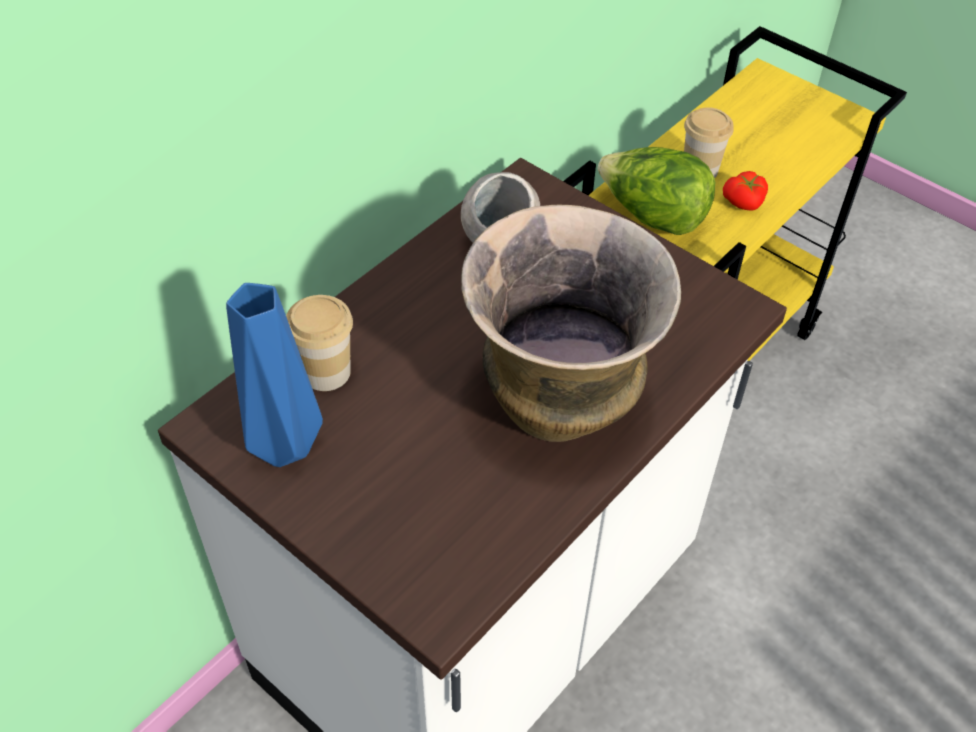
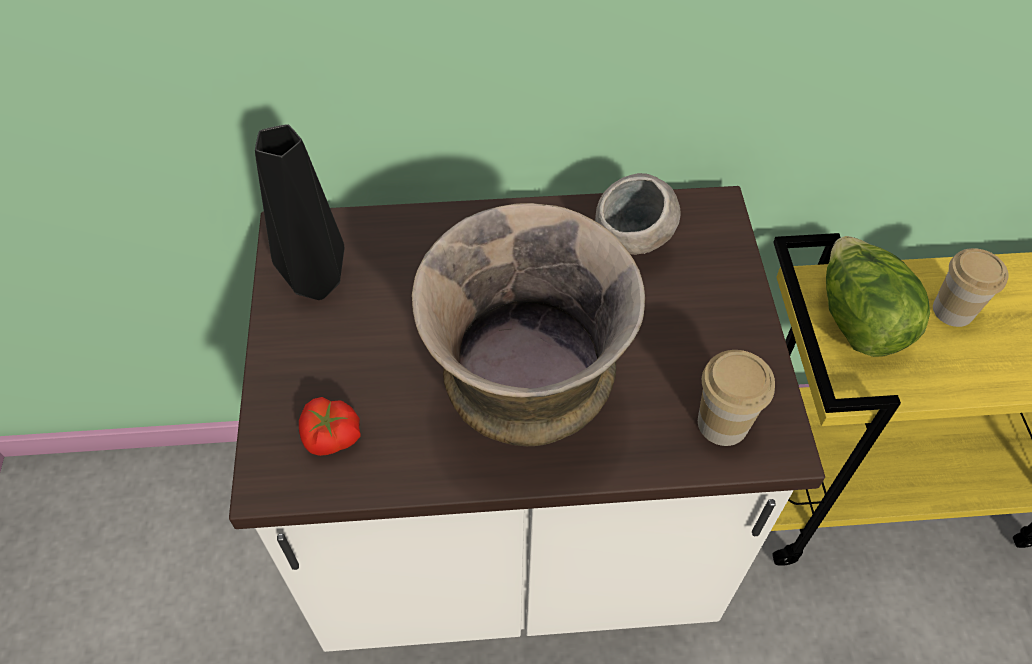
camera: 45 degrees right, 5 degrees up
blue vase [226,283,323,467] -> black vase [255,124,345,300]
cup [286,295,353,391] -> cup moved to [698,350,775,446]
tomato [723,171,768,210] -> tomato moved to [299,397,361,456]

